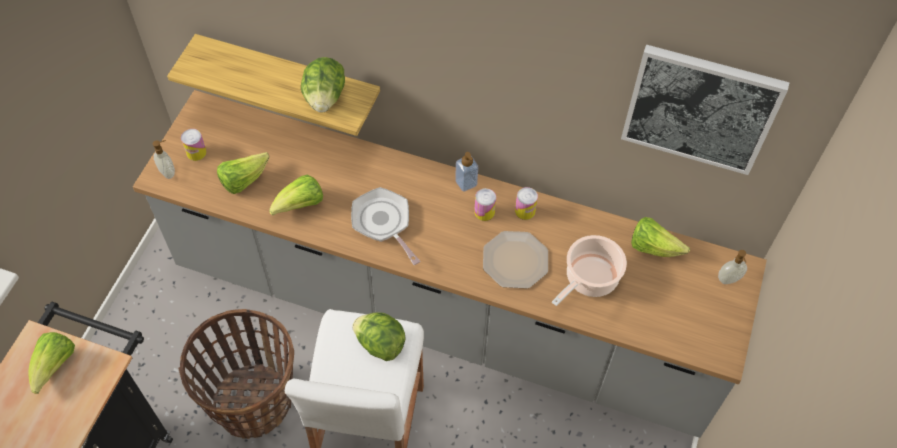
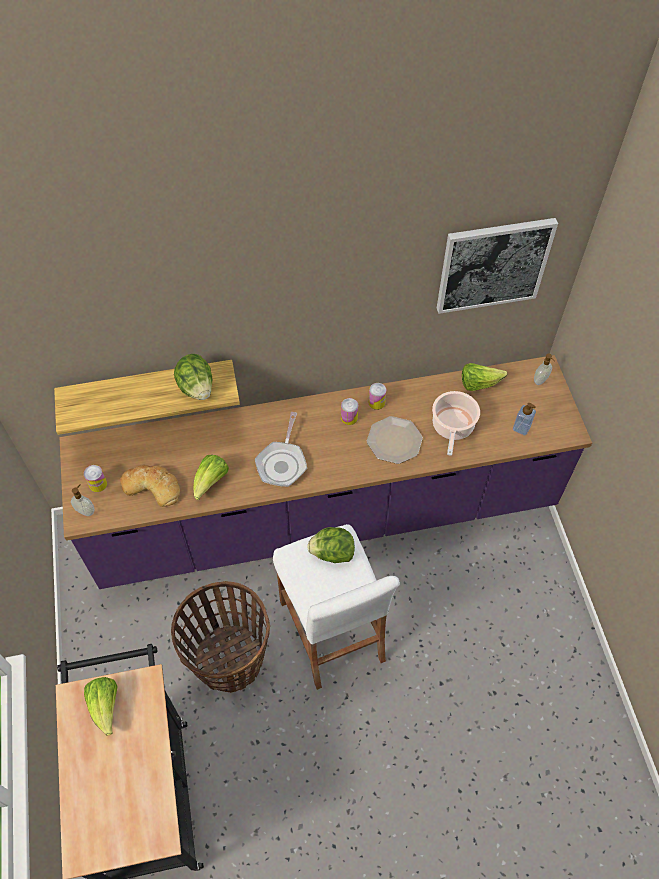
camera: 30 degrees left, 0 degrees up
grey counter [133,90,767,438] -> purple counter [60,355,592,589]
lettuce [217,152,270,194] -> bread [120,465,180,507]
frying pan [351,187,420,265] -> frying pan turned 105 degrees counterclockwise [255,412,307,487]
soap dispenser [455,152,478,192] -> soap dispenser moved to [513,403,536,435]

